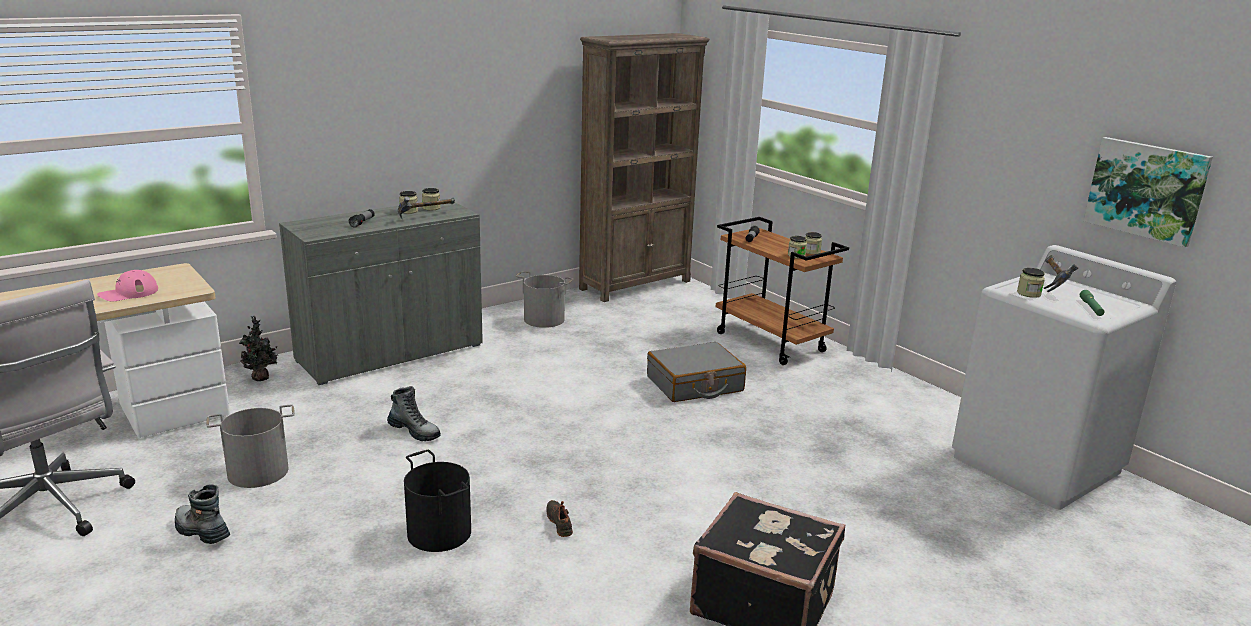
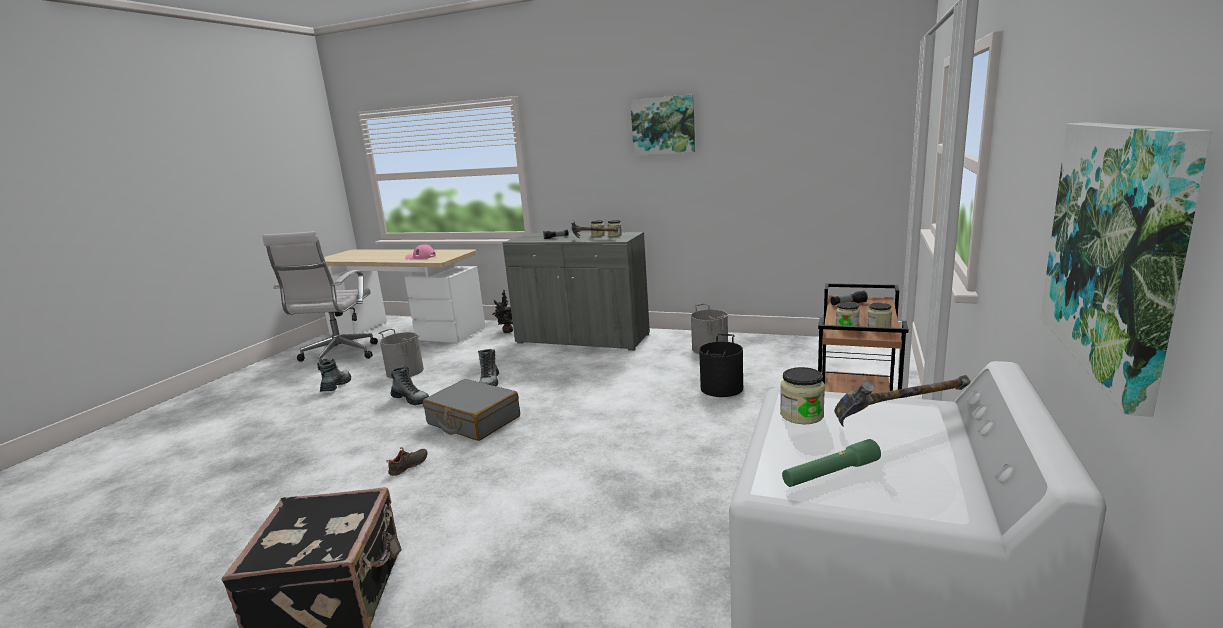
camera: 60 degrees right, 5 degrees down
black bucket [404,450,471,552] -> black bucket moved to [699,334,743,397]
brown bookcase [579,33,710,302] -> none
grey suitcase [647,342,746,402] -> grey suitcase moved to [423,379,520,441]
none -> boot [391,365,429,405]
none -> picture [630,94,695,156]

